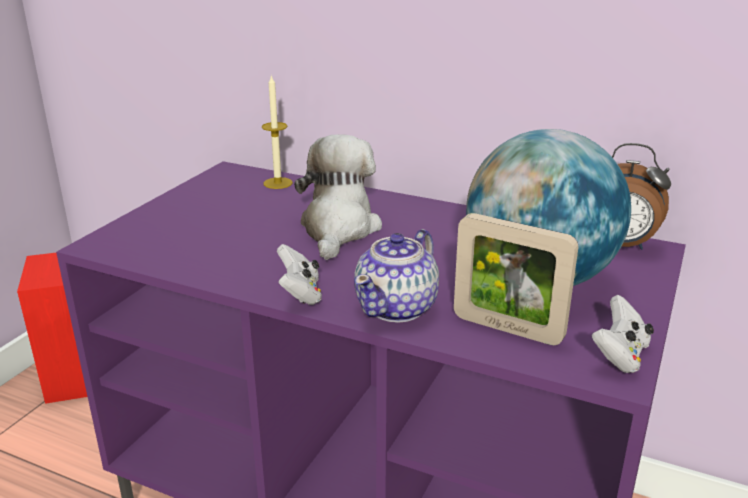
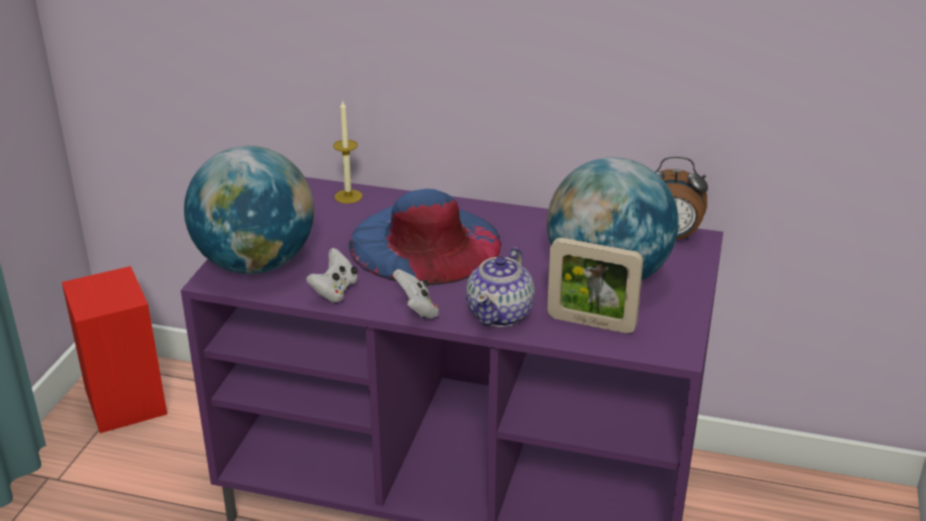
camera: 10 degrees left, 5 degrees up
plush toy [294,134,382,260] -> blue hat [348,189,501,285]
white game controller [592,295,654,373] -> white game controller moved to [306,248,358,303]
none -> globe [184,146,314,274]

